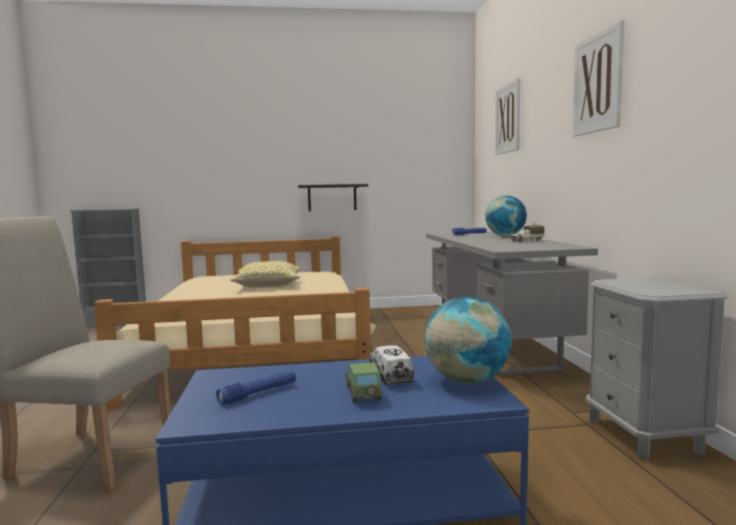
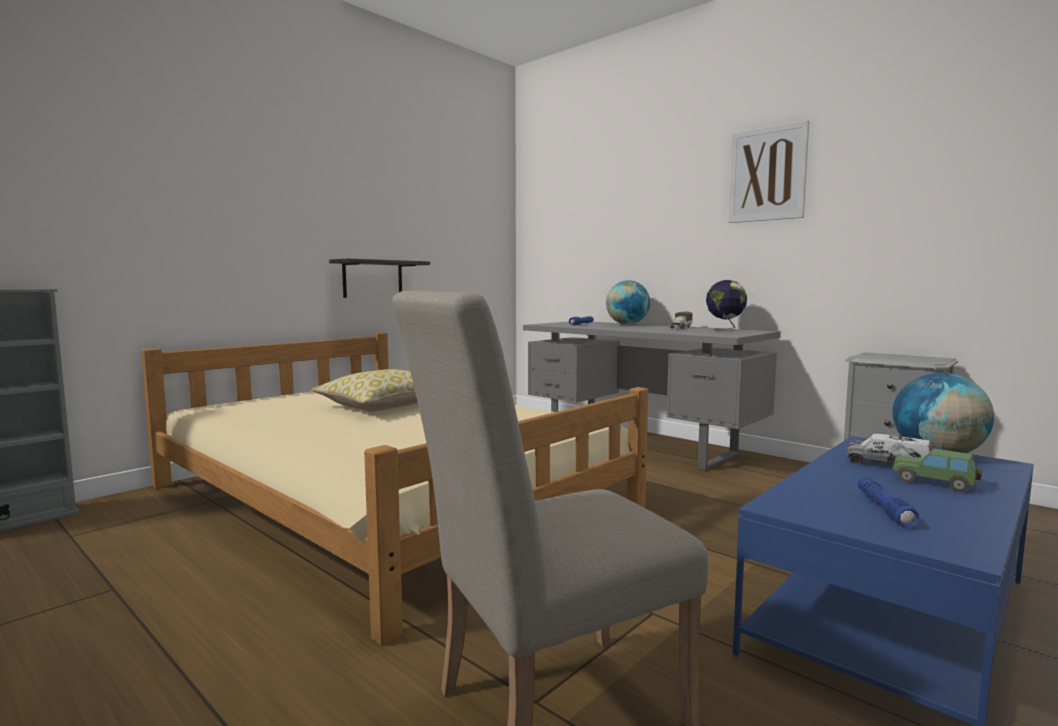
camera: 40 degrees left, 0 degrees up
picture [495,78,520,155] -> none
none -> globe [706,280,747,331]

